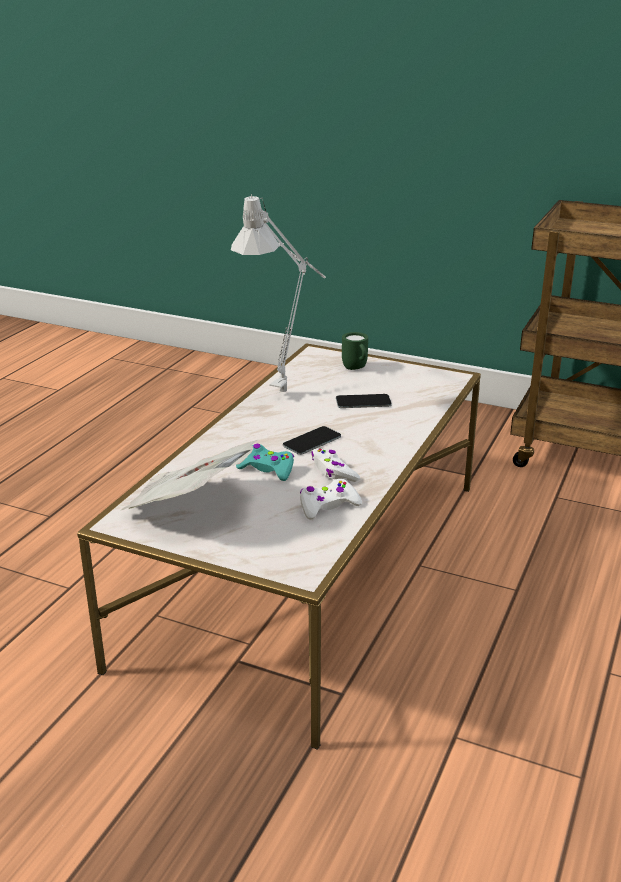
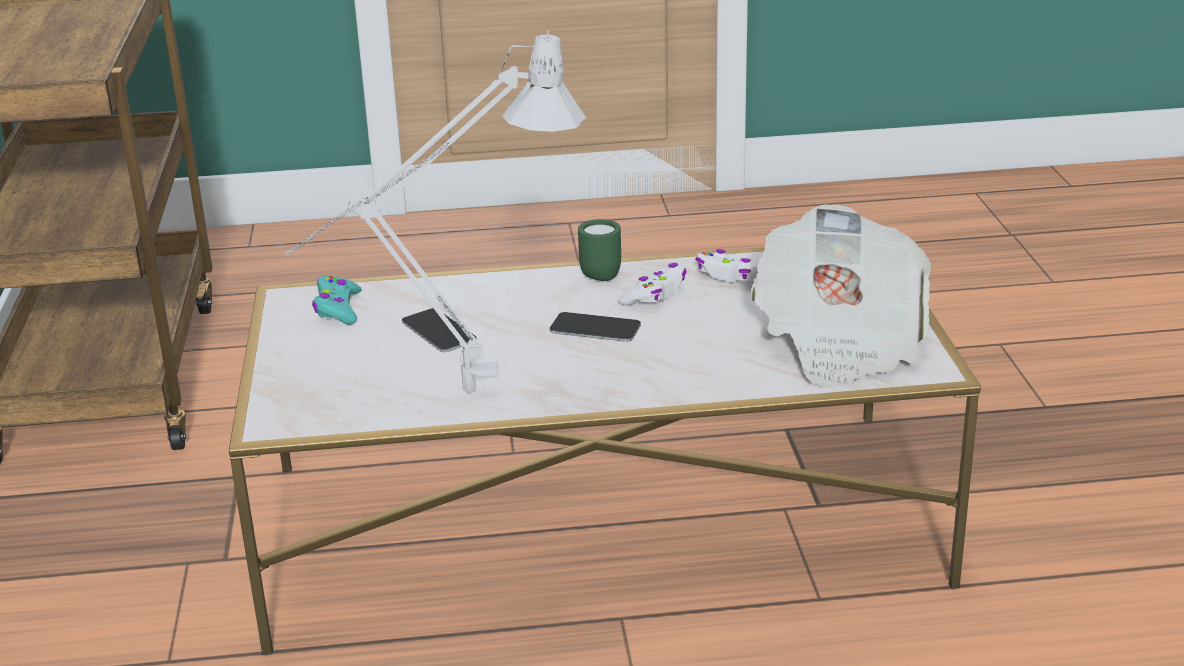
camera: 120 degrees left, 0 degrees up
turquoise game controller [236,444,294,481] -> turquoise game controller moved to [312,276,361,325]
green mug [342,332,368,370] -> green mug moved to [578,219,621,281]

